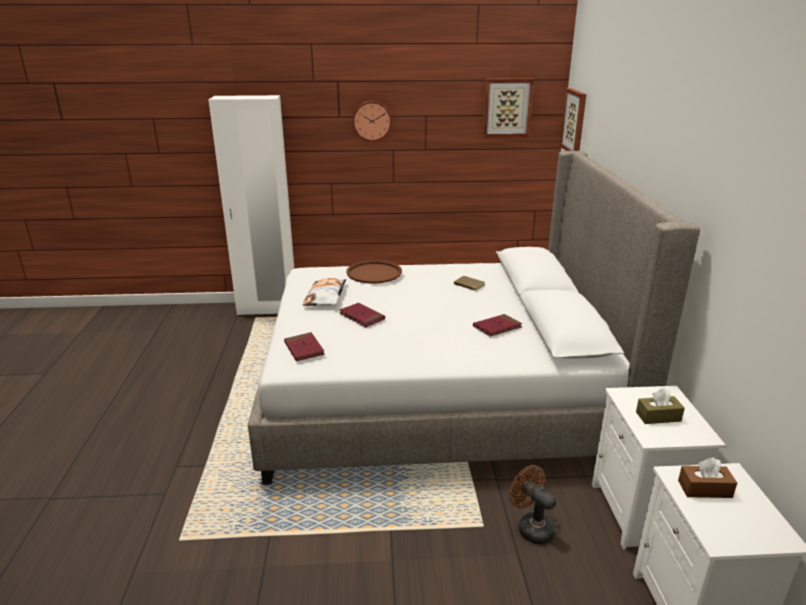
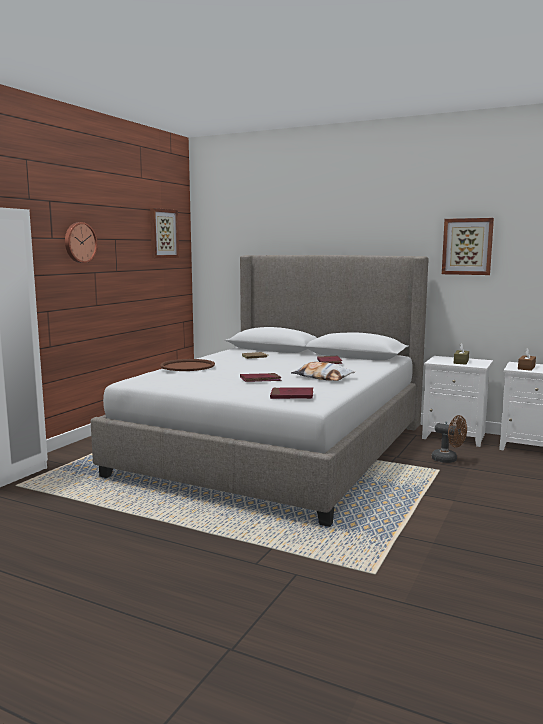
camera: 60 degrees left, 15 degrees down
pillow [302,278,346,306] -> pillow moved to [291,362,355,381]
brown fan [509,465,556,544] -> brown fan turned 135 degrees counterclockwise [432,415,467,463]
picture [560,88,586,151] -> picture moved to [442,218,494,275]

